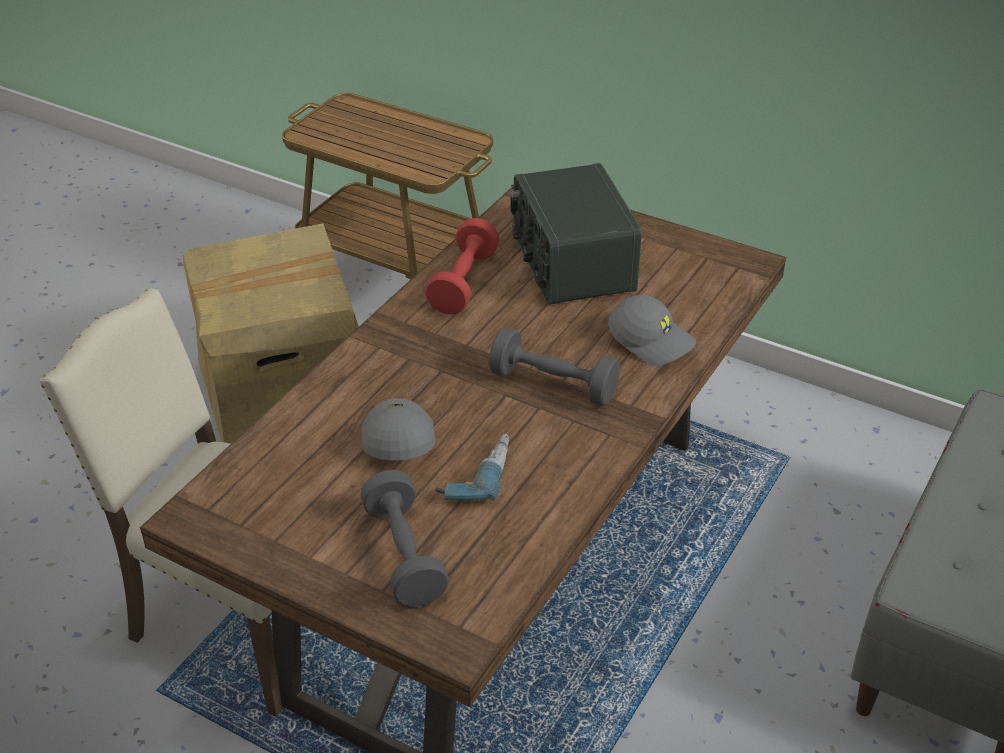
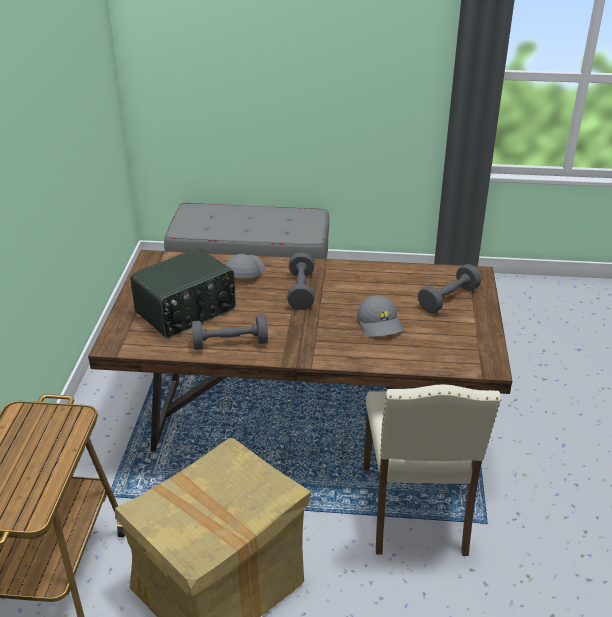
camera: 115 degrees left, 5 degrees down
grey cap [361,398,436,460] -> grey cap turned 75 degrees counterclockwise [357,295,404,337]
red dumbbell [425,218,499,314] -> grey dumbbell [192,315,268,350]
power drill [435,434,509,501] -> none

